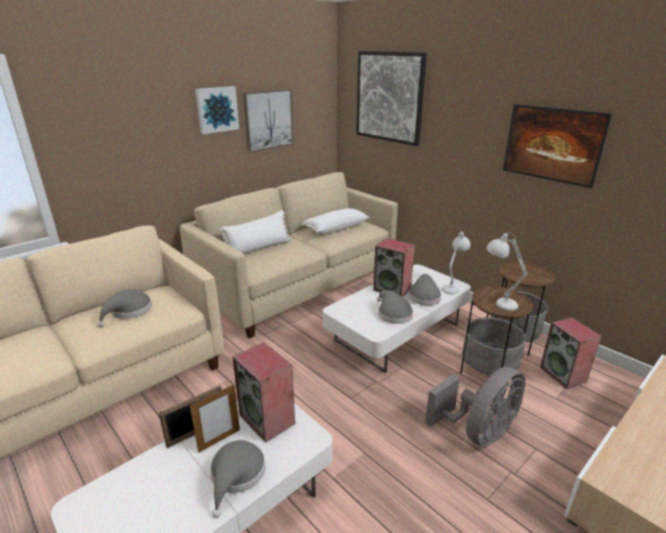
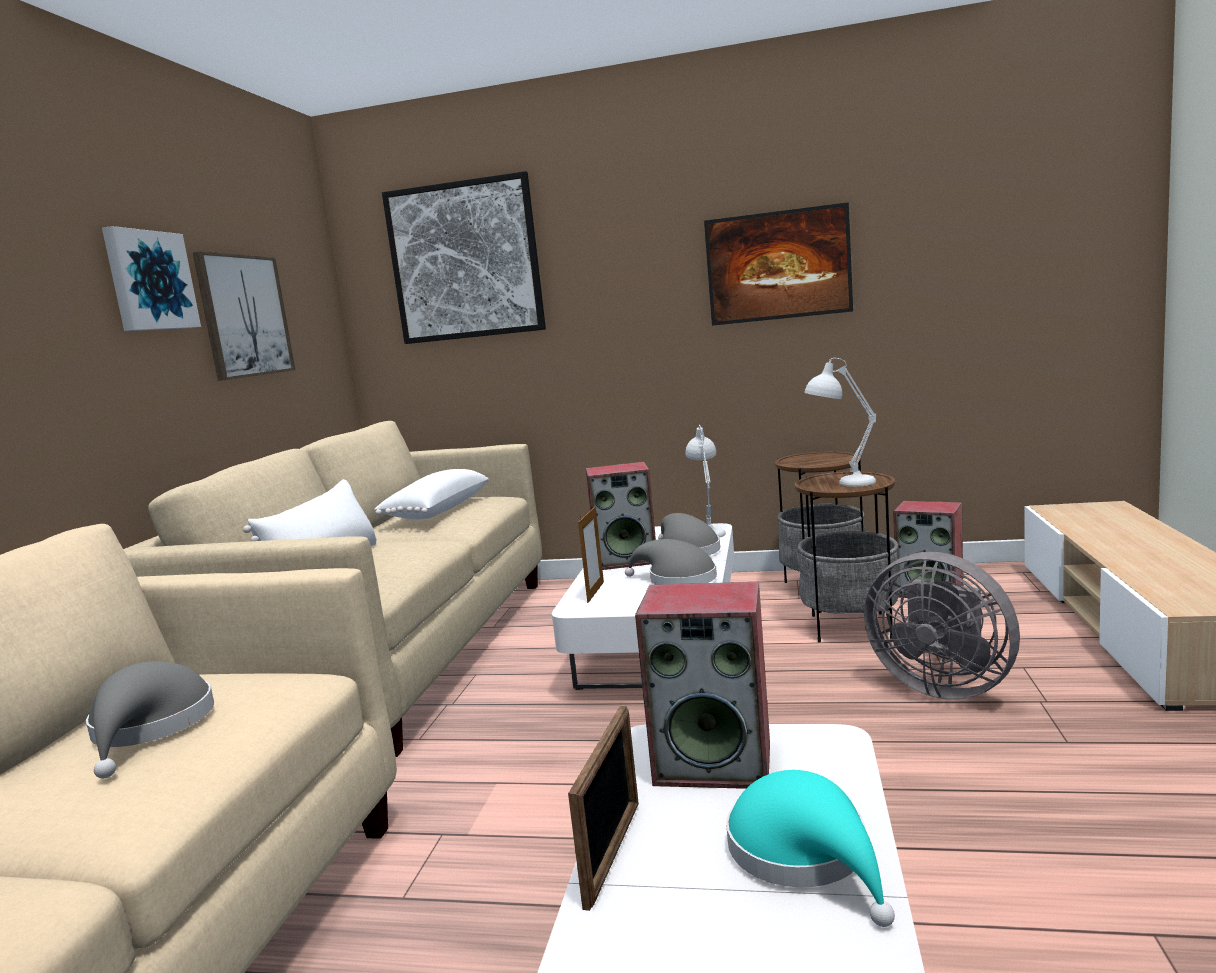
camera: 35 degrees left, 15 degrees down
picture frame [190,384,240,453] -> picture frame moved to [578,506,604,603]
grey hat [210,440,265,518] -> turquoise hat [726,770,895,927]
grey fan [425,367,525,447] -> grey fan turned 120 degrees clockwise [864,552,1020,700]

